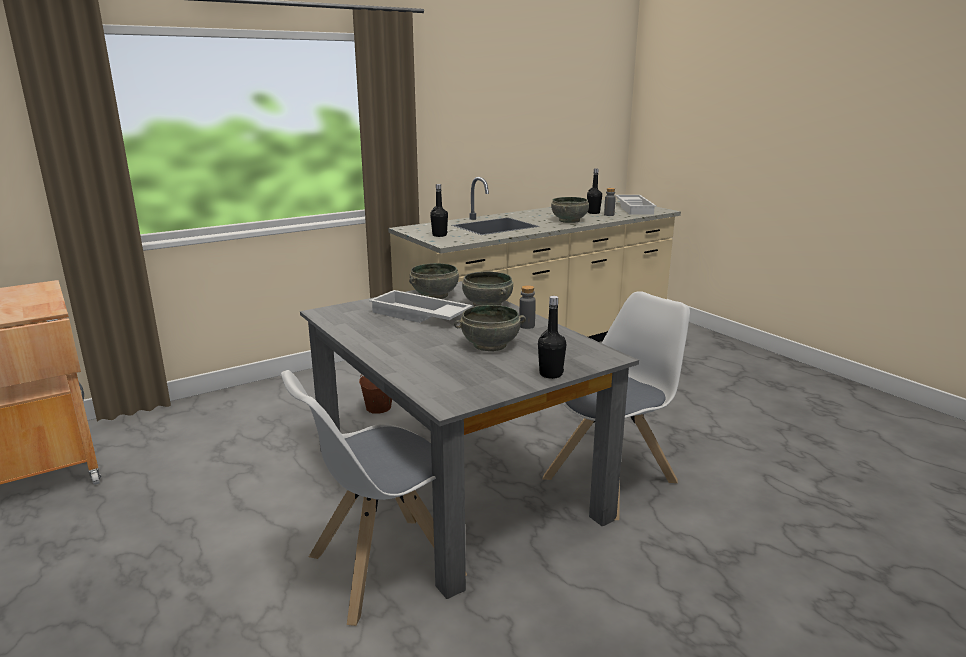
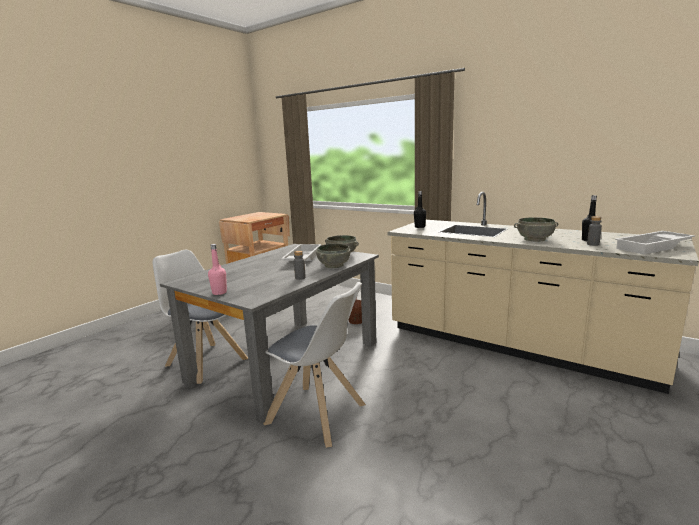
camera: 70 degrees right, 5 degrees down
grey bowl [454,305,526,351] -> none
black bottle [538,296,567,379] -> pink bottle [208,244,227,295]

